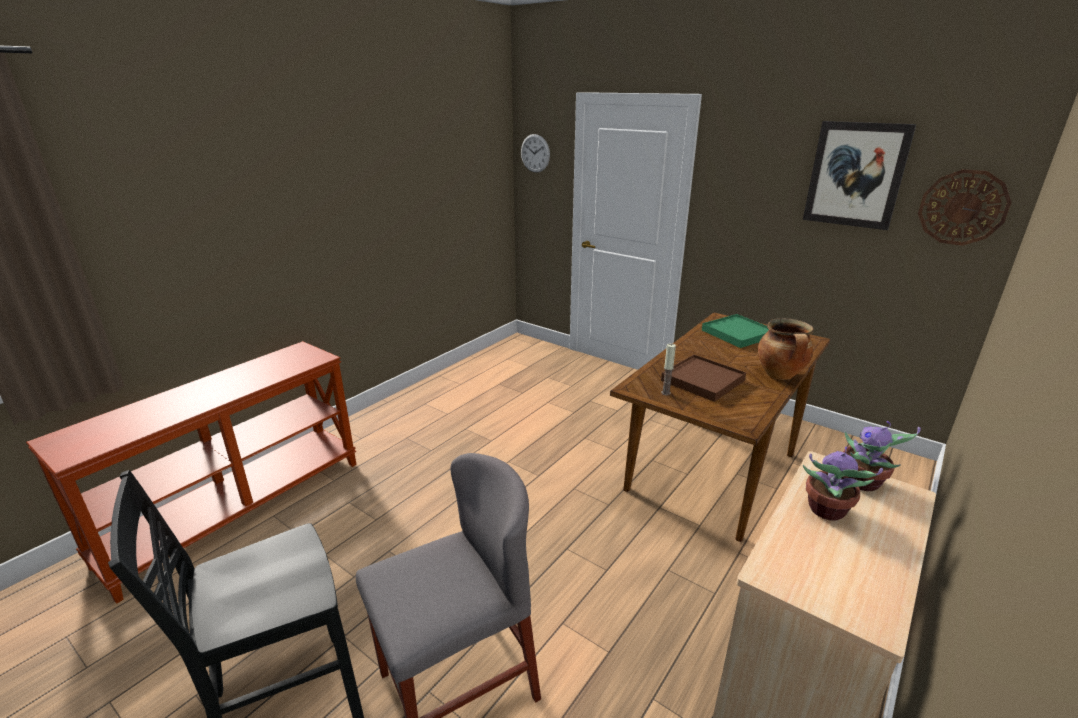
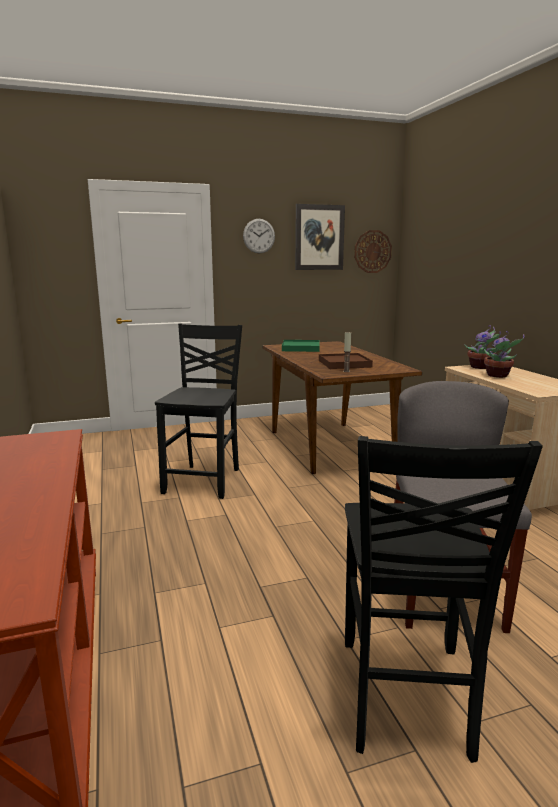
camera: 55 degrees left, 10 degrees down
wall clock [521,134,550,173] -> wall clock moved to [243,219,275,253]
cooking pot [758,318,814,380] -> none
none -> black chair [155,324,242,499]

